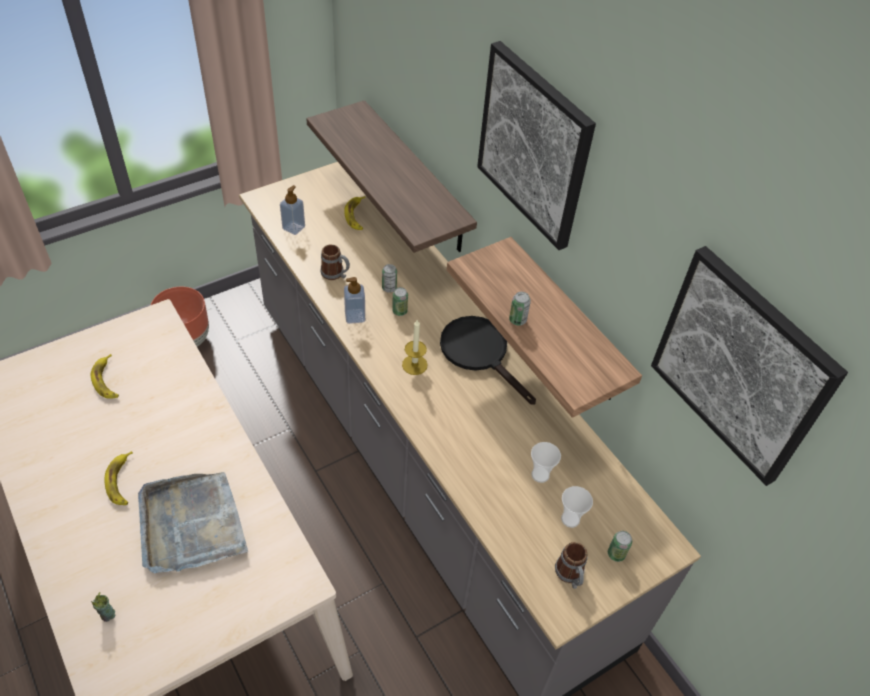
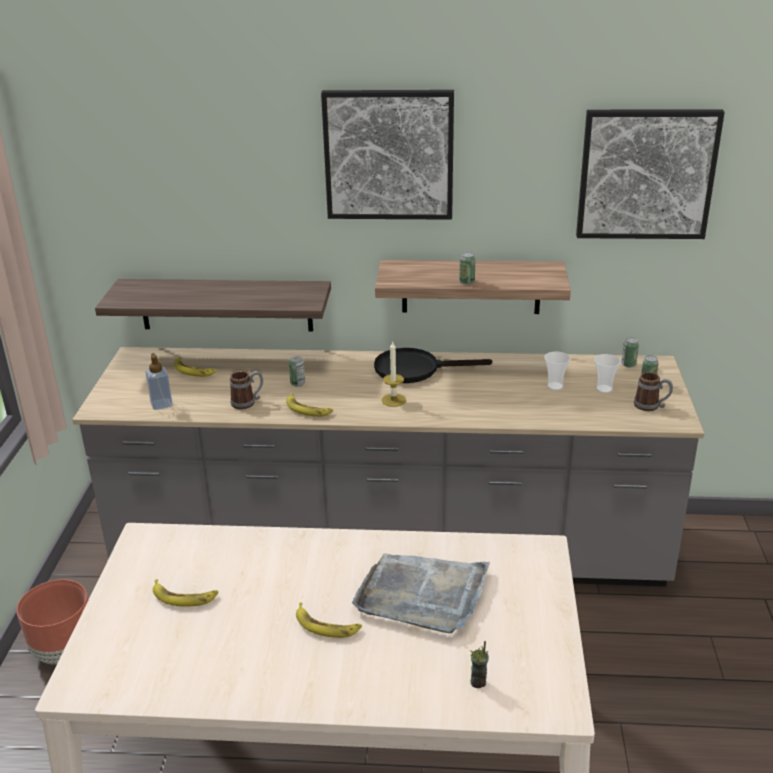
camera: 50 degrees left, 20 degrees down
soap dispenser [344,277,365,324] -> banana [286,393,333,417]
can [392,287,408,316] -> can moved to [621,337,639,367]

